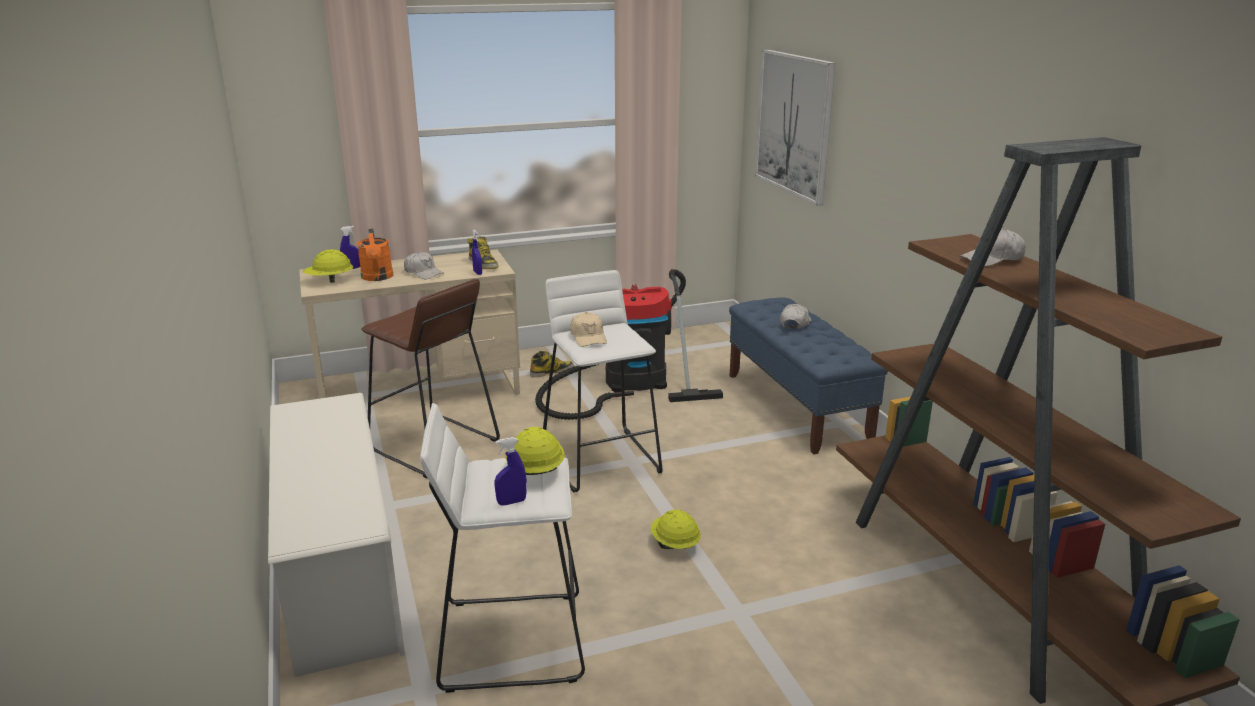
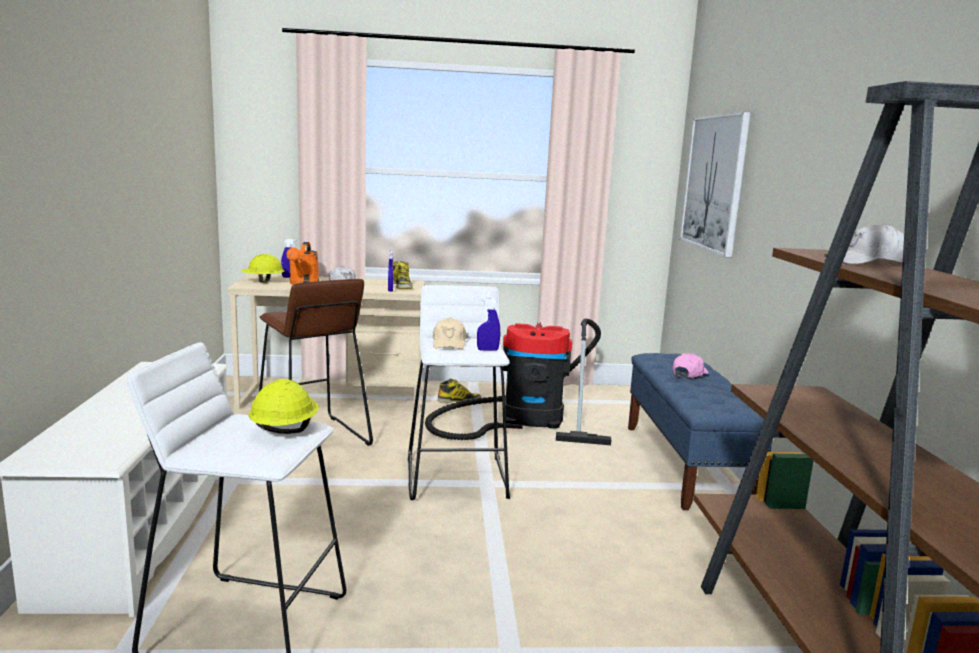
camera: 15 degrees right, 10 degrees down
blue spray bottle [495,437,527,506] -> blue spray bottle moved to [477,298,500,351]
yellow hard hat [651,510,701,549] -> none
white cap [780,304,811,329] -> pink cap [672,353,709,378]

